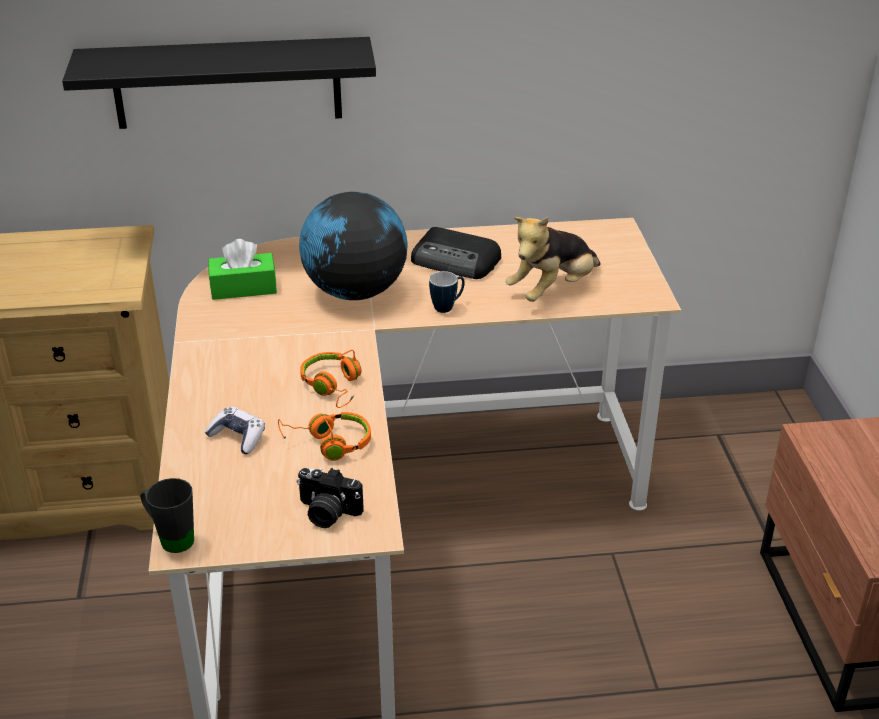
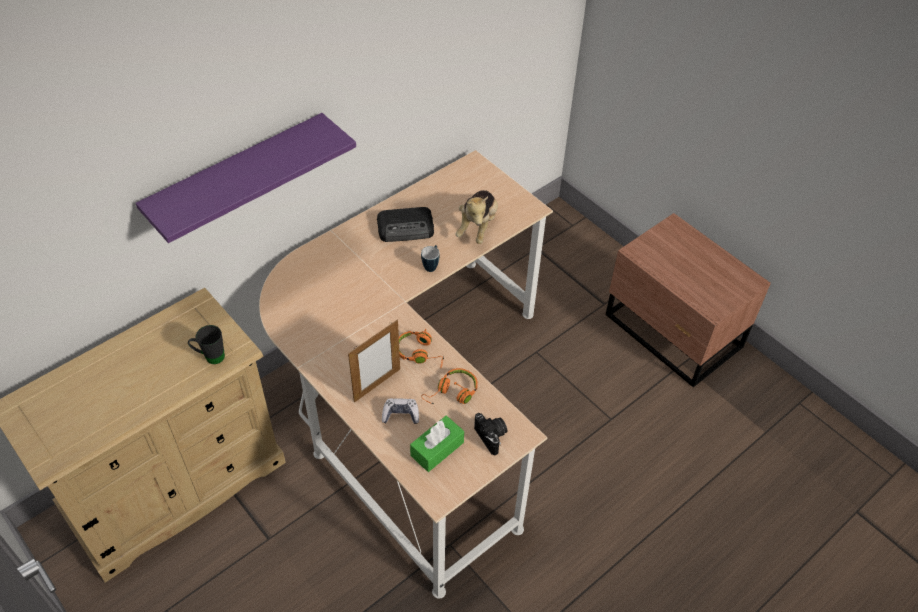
camera: 35 degrees left, 15 degrees up
black shelf [62,37,376,129] -> purple shelf [136,113,356,243]
black mug [141,478,194,553] -> black mug moved to [188,325,225,364]
green tissue box [208,239,277,300] -> green tissue box moved to [410,416,464,472]
camera [297,468,364,528] -> camera turned 105 degrees counterclockwise [474,413,507,456]
globe [299,192,408,300] -> none
none -> picture frame [348,320,400,403]

